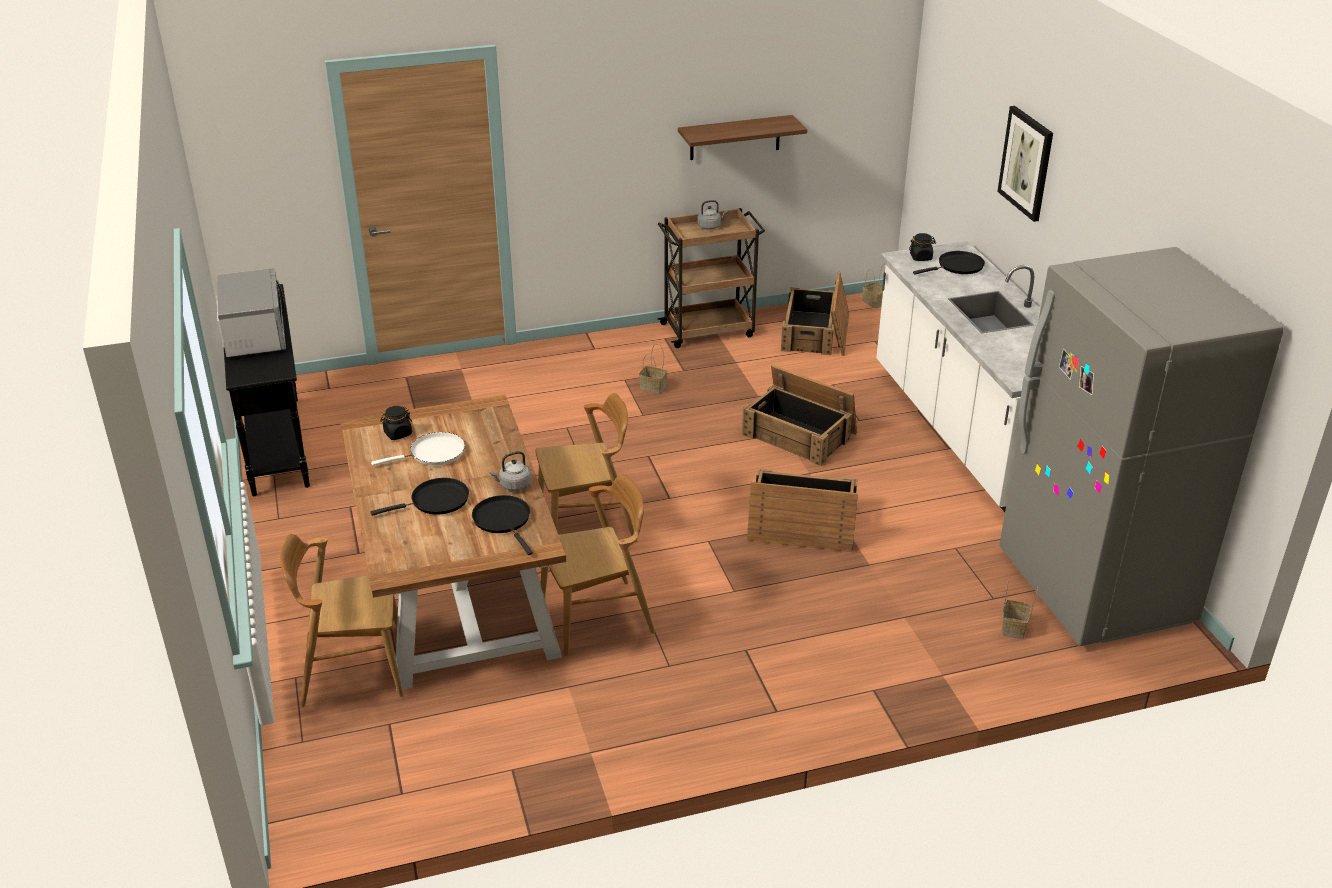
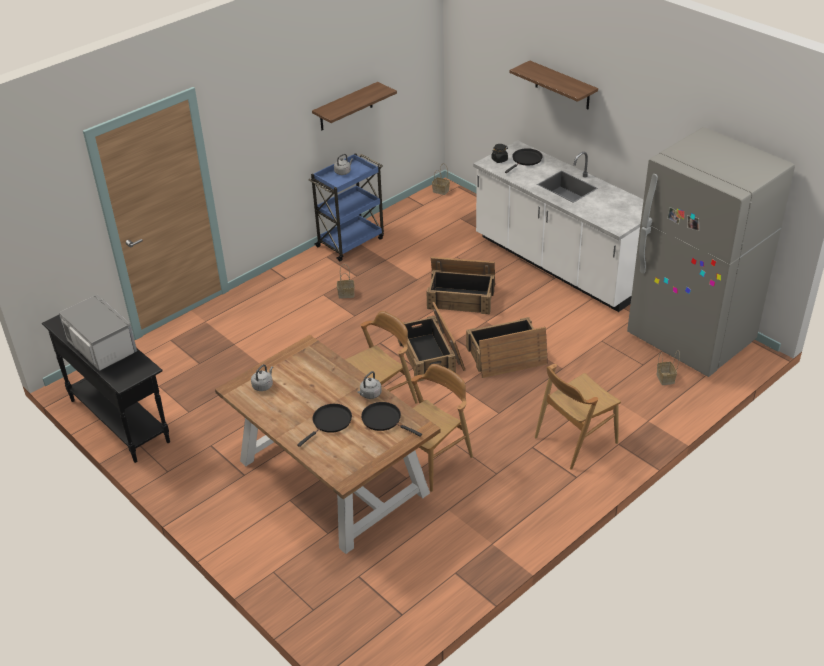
camera: 25 degrees left, 5 degrees up
brown chair [280,534,403,707] -> brown chair moved to [535,364,621,470]
white frying pan [371,432,465,466] -> none
black jar [380,406,412,440] -> grey kettle [251,364,273,391]
brown cart [657,208,765,348] -> blue cart [309,153,384,261]
crate [781,272,849,356] -> crate moved to [398,302,465,382]
picture [997,106,1053,222] -> shelf [509,61,598,109]

